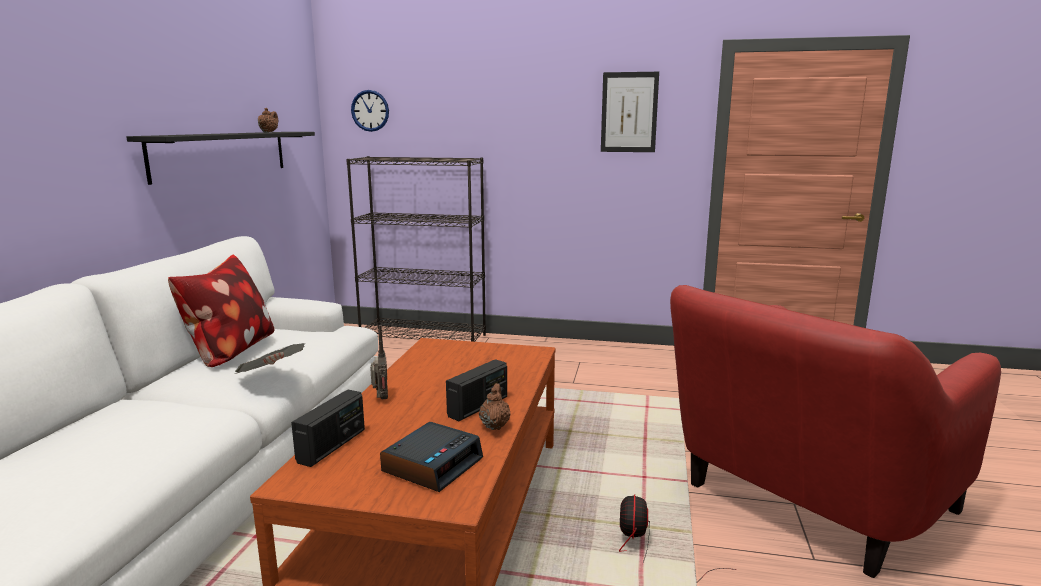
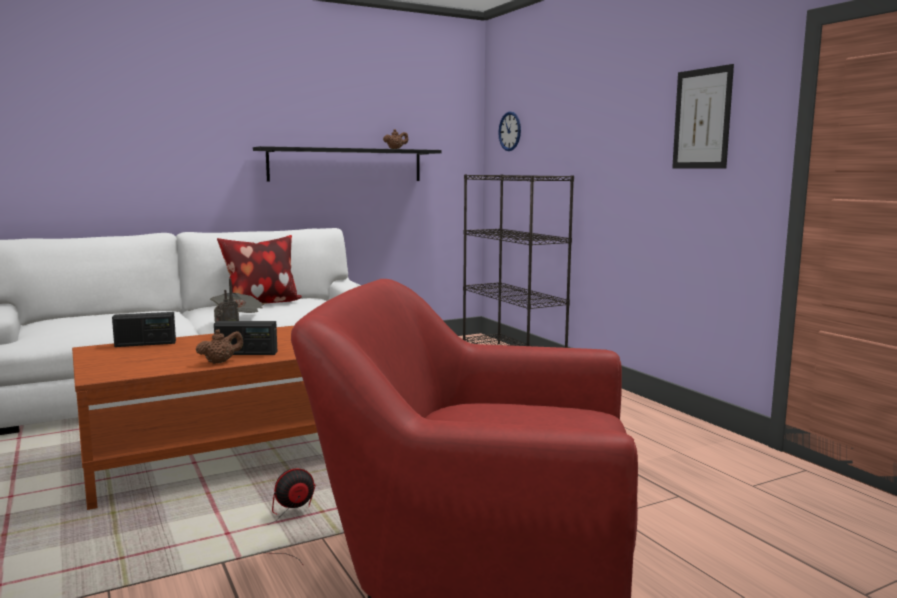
camera: 50 degrees right, 5 degrees down
alarm clock [380,422,483,492] -> none

